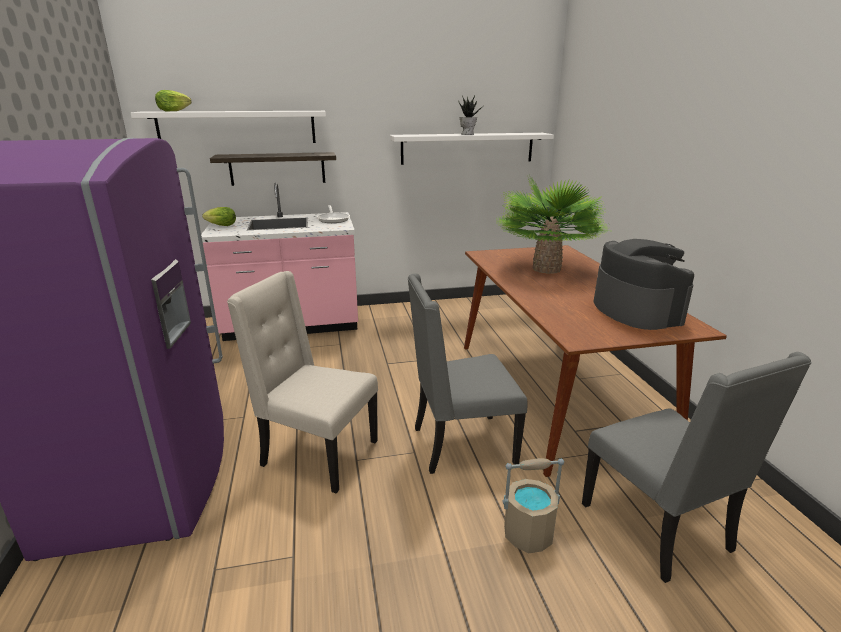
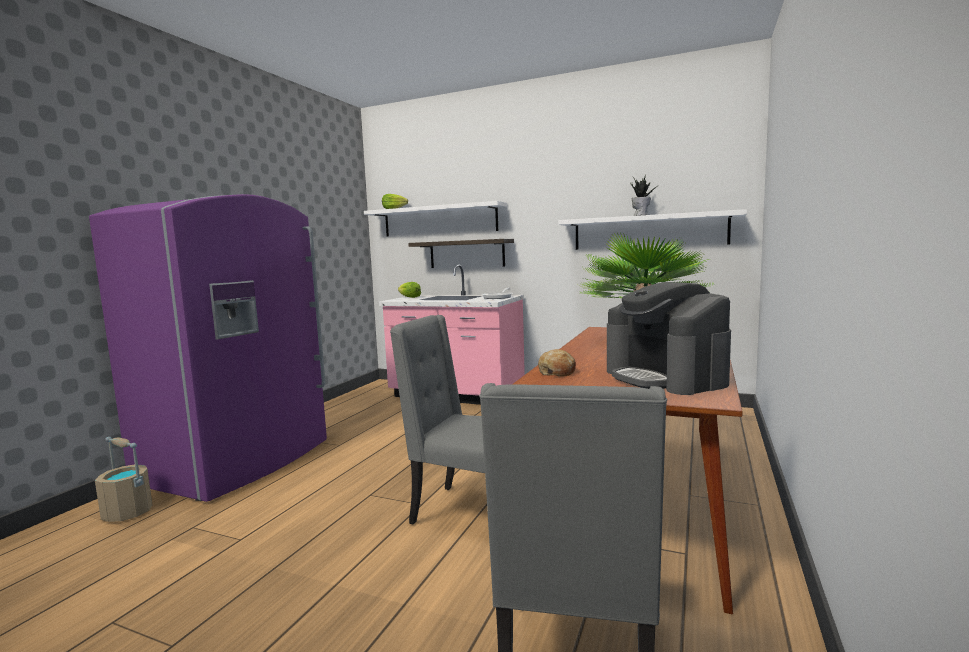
camera: 35 degrees right, 15 degrees down
beige chair [227,271,378,494] -> none
beige bucket [503,458,564,554] -> beige bucket moved to [95,437,153,522]
coffee machine [593,239,694,330] -> coffee machine turned 135 degrees clockwise [607,282,731,395]
none -> bread [538,349,576,377]

